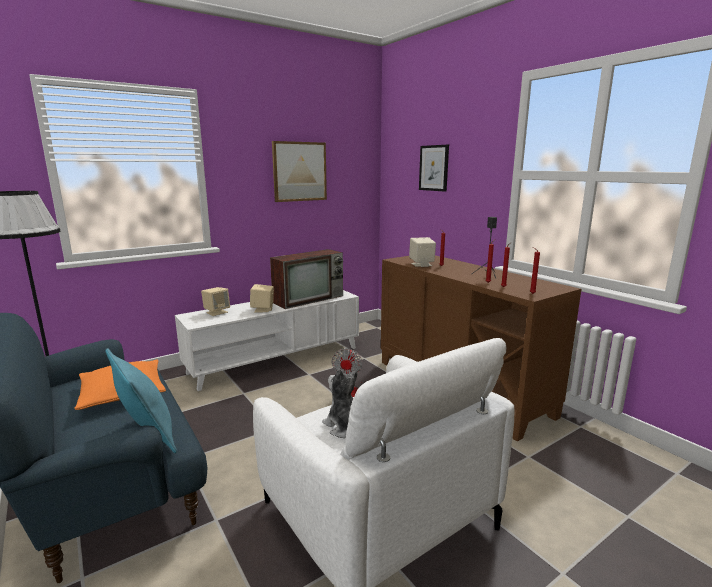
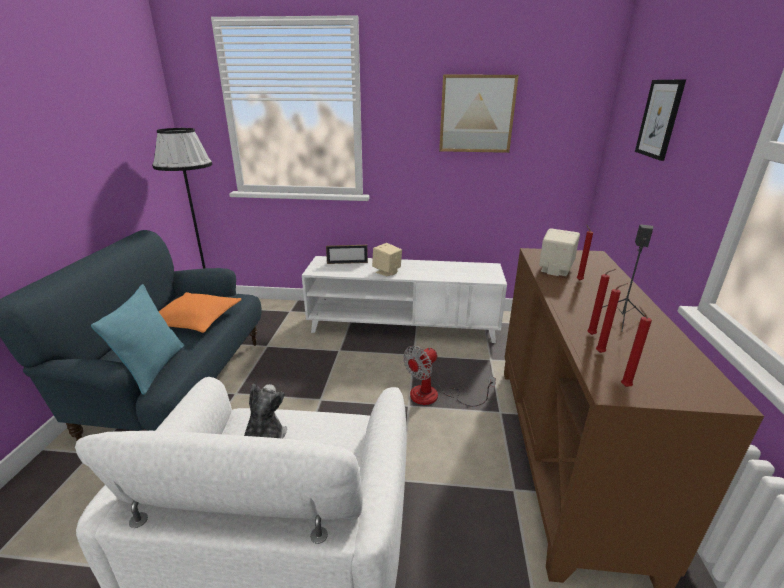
camera: 40 degrees right, 10 degrees up
beige speaker [201,287,230,316] -> picture frame [326,245,368,264]
television [270,249,343,309] -> none

